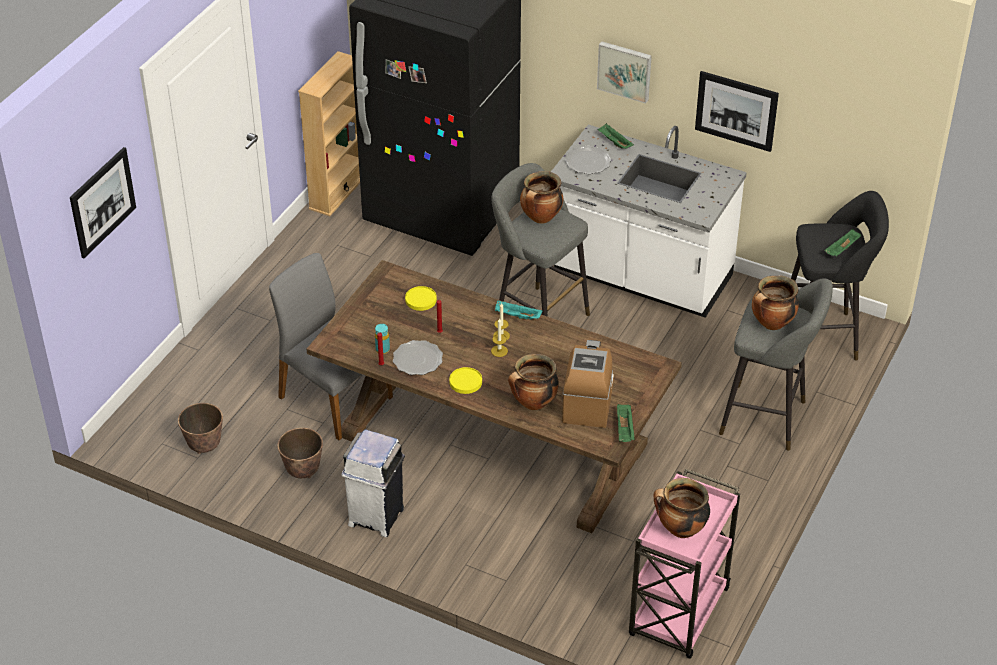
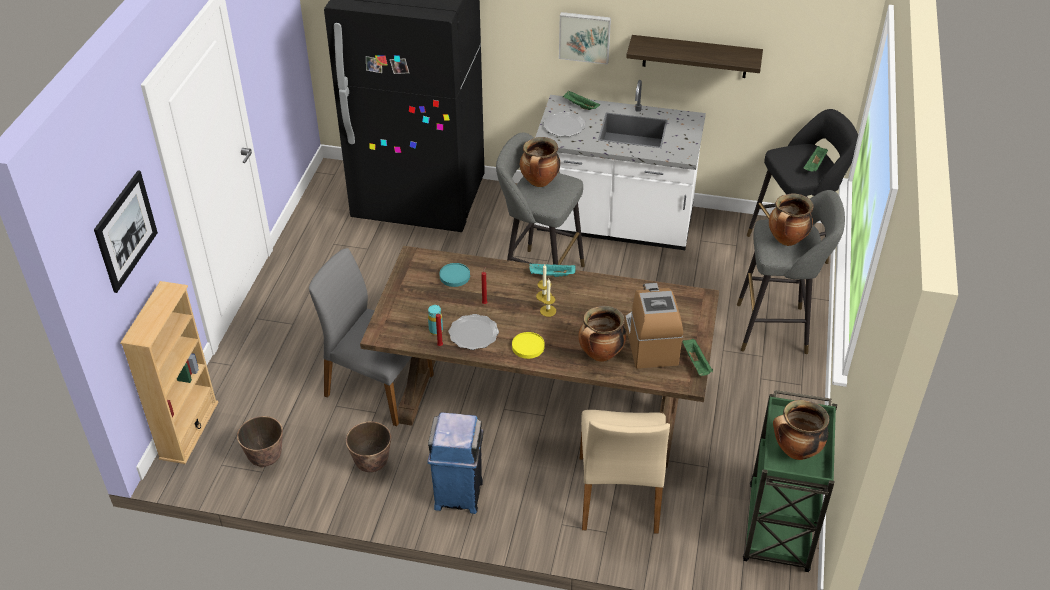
camera: 15 degrees left, 0 degrees up
beige bookcase [298,51,360,216] -> beige bookcase moved to [120,281,218,464]
white trash can [341,429,405,537] -> blue trash can [428,412,483,514]
yellow plate [405,286,437,311] -> turquoise plate [439,263,470,287]
pink cart [629,469,740,659] -> green cart [743,390,837,572]
picture [695,71,779,152] -> shelf [626,35,763,78]
none -> beige chair [580,410,670,534]

